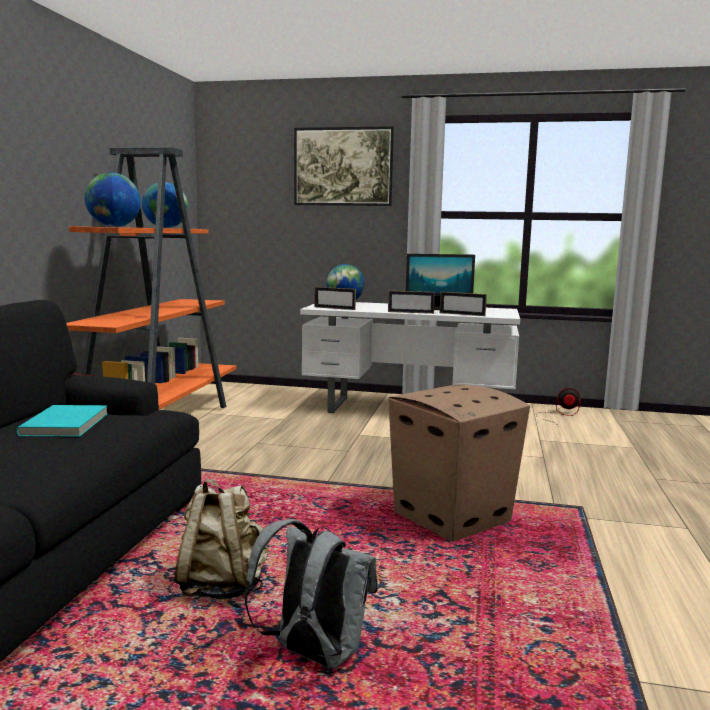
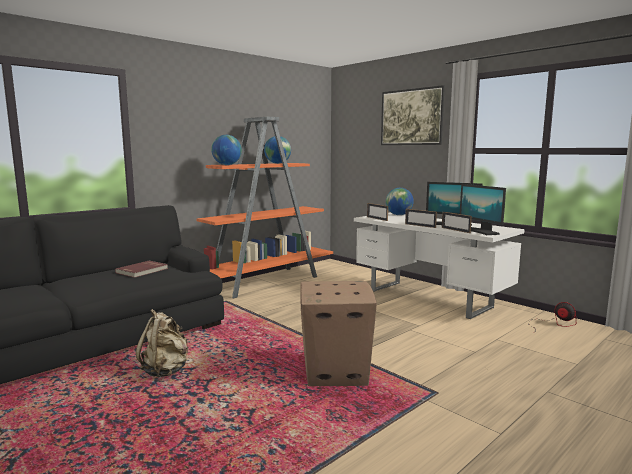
camera: 35 degrees right, 0 degrees up
turquoise book [16,405,108,437] -> red book [115,261,168,278]
grey backpack [244,519,378,668] -> none
none -> monitor [460,184,506,235]

